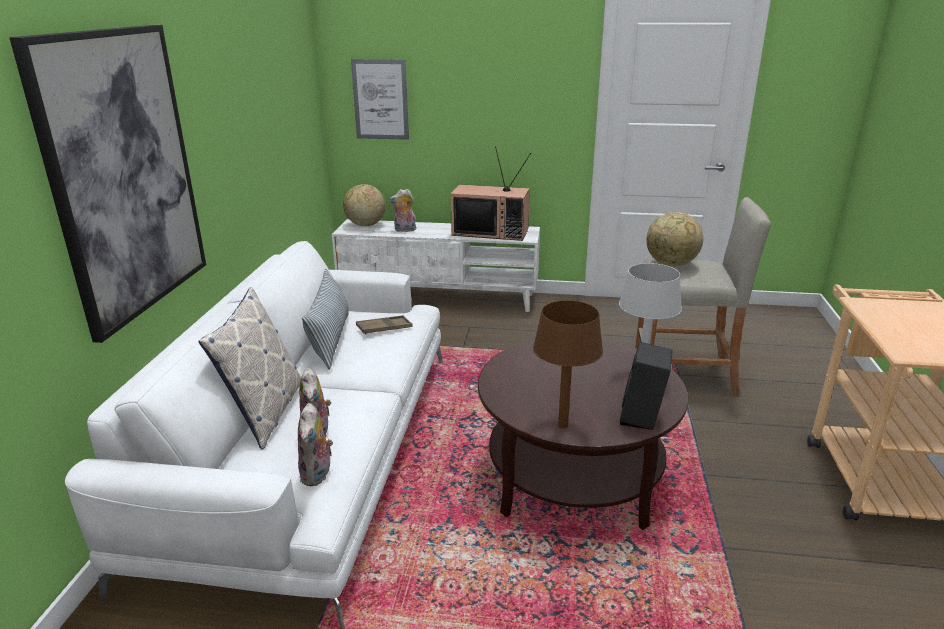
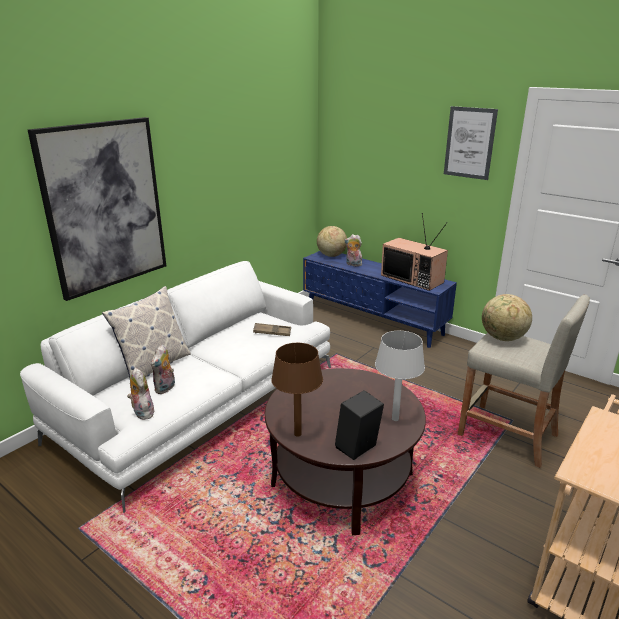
camera: 30 degrees right, 0 degrees up
plush toy [298,403,333,486] -> plush toy turned 120 degrees clockwise [127,368,154,420]
pillow [302,269,349,370] -> none
white tv stand [332,219,540,312] -> blue tv stand [303,251,457,348]
picture [351,59,409,140] -> picture moved to [444,106,498,180]

